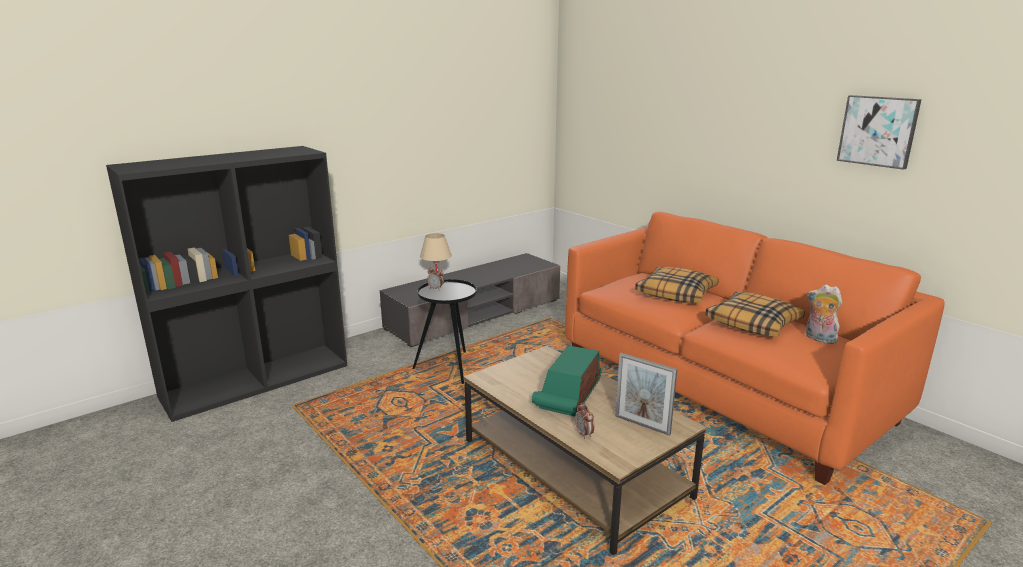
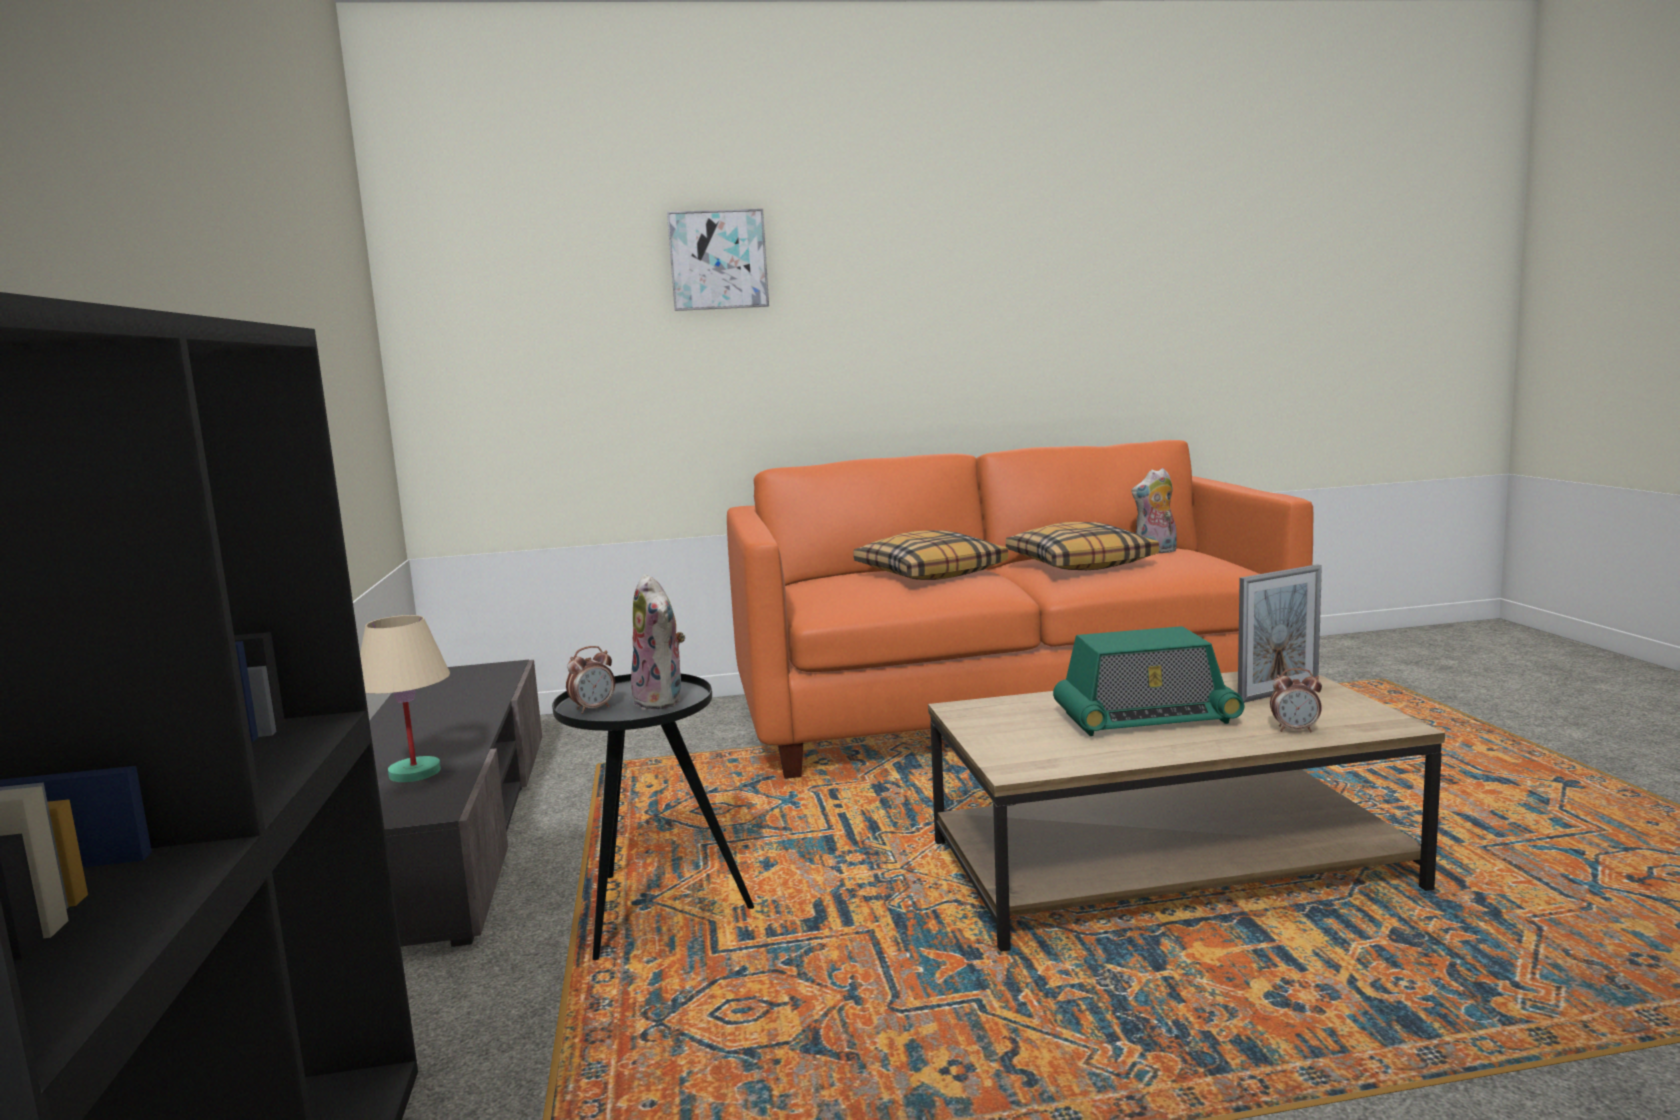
camera: 60 degrees left, 10 degrees down
radio [532,346,601,417] -> radio turned 60 degrees counterclockwise [1053,626,1244,736]
picture [837,95,922,170] -> picture moved to [667,209,769,311]
none -> plush toy [631,574,685,710]

